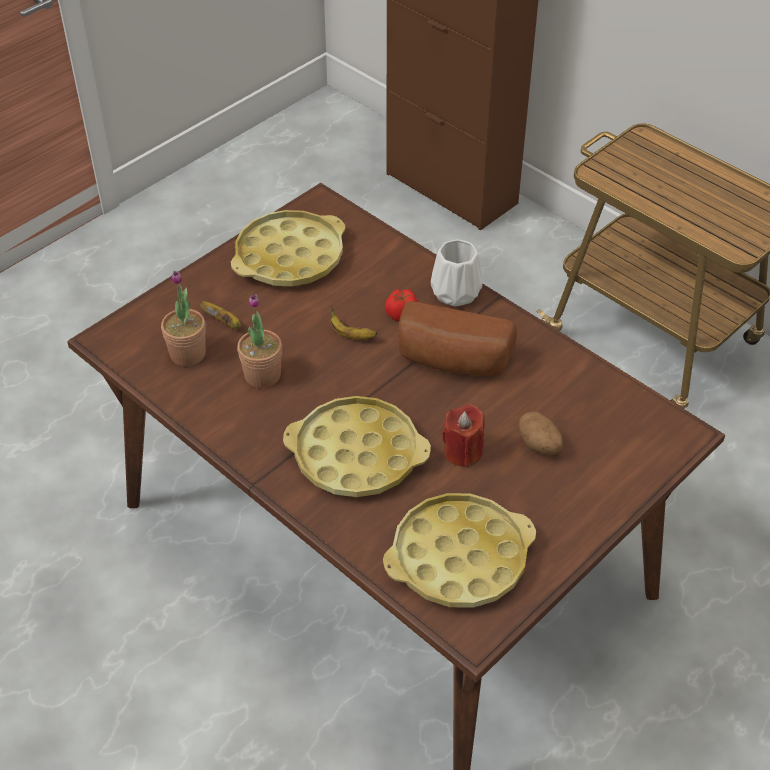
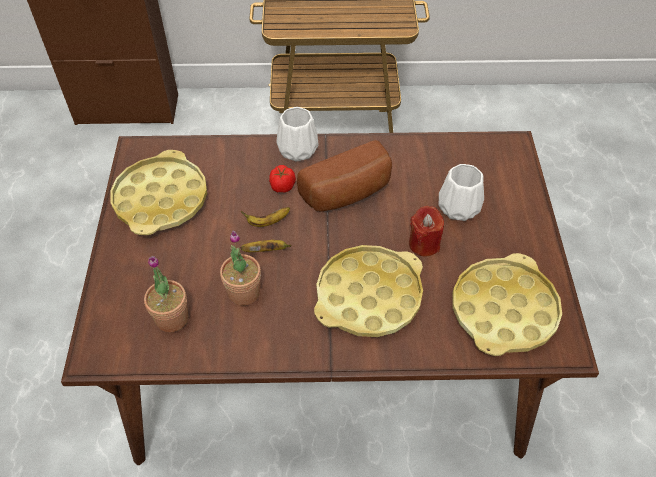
camera: 45 degrees left, 5 degrees up
banana [200,301,241,329] -> banana moved to [240,240,292,252]
potato [519,411,563,455] -> white vase [438,164,484,221]

